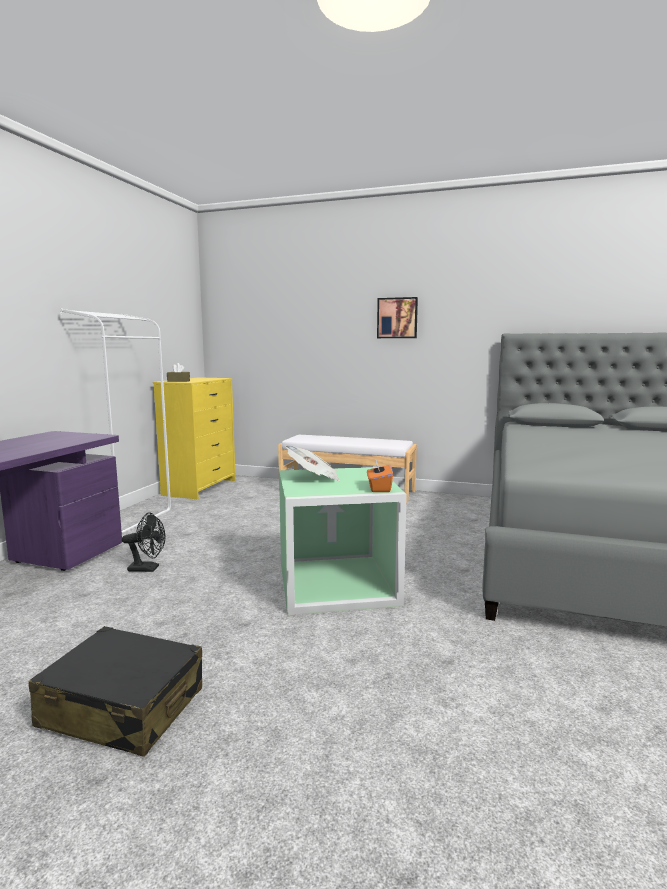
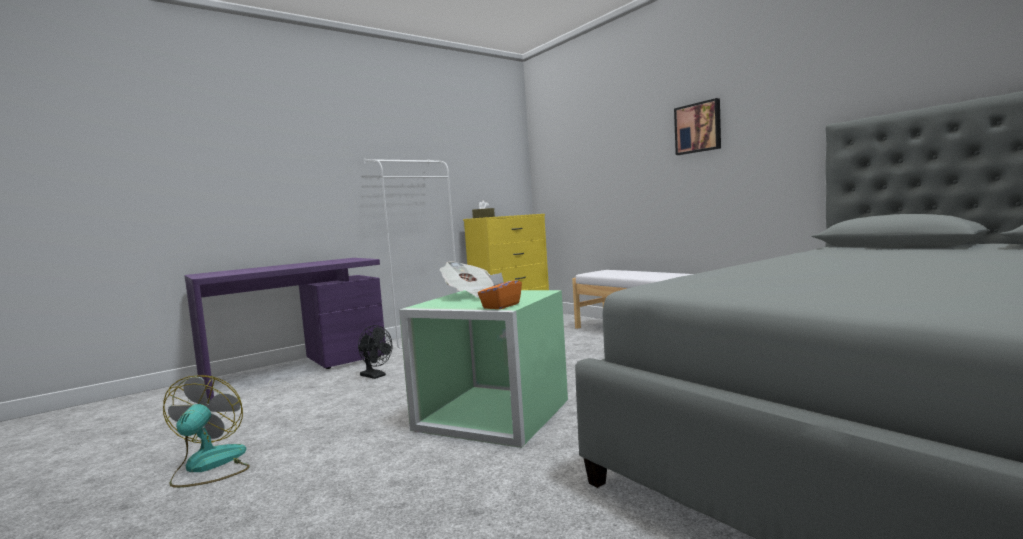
camera: 35 degrees right, 5 degrees down
black suitcase [29,626,202,757] -> fan [163,375,250,488]

